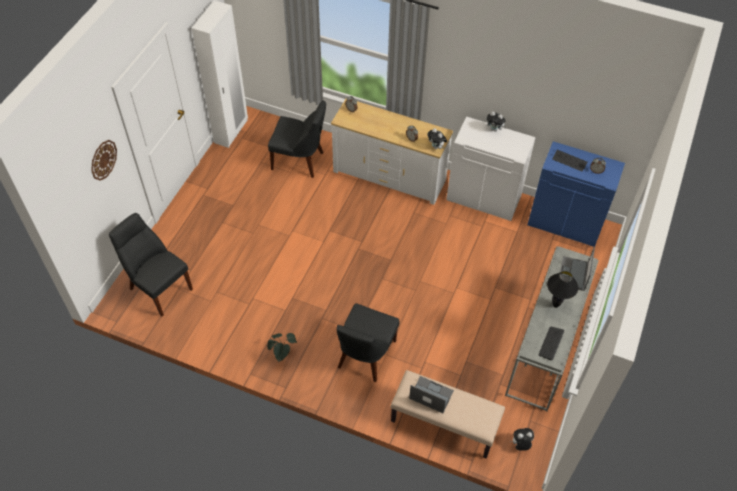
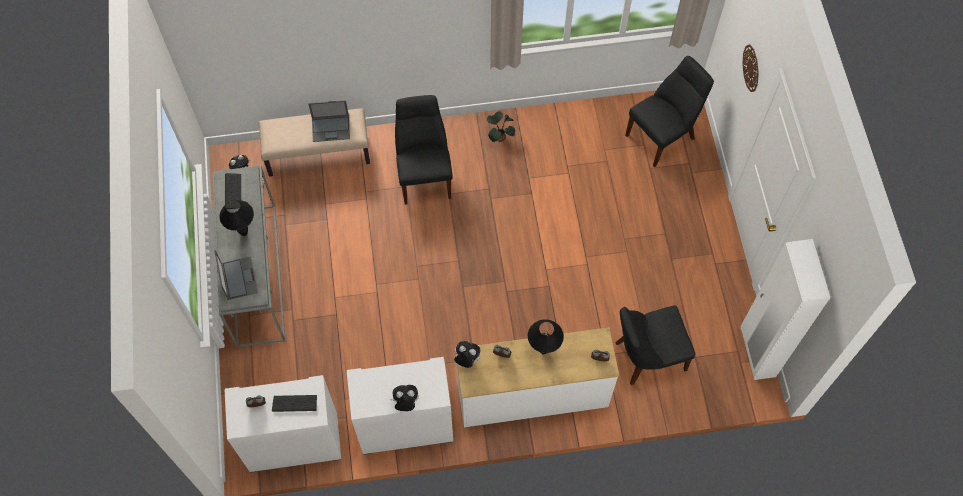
camera: 150 degrees right, 10 degrees up
black chair [109,213,193,316] -> black chair turned 45 degrees counterclockwise [625,56,714,167]
blue cabinet [527,141,625,247] -> white cabinet [225,375,342,473]
none -> black table lamp [528,319,564,354]

